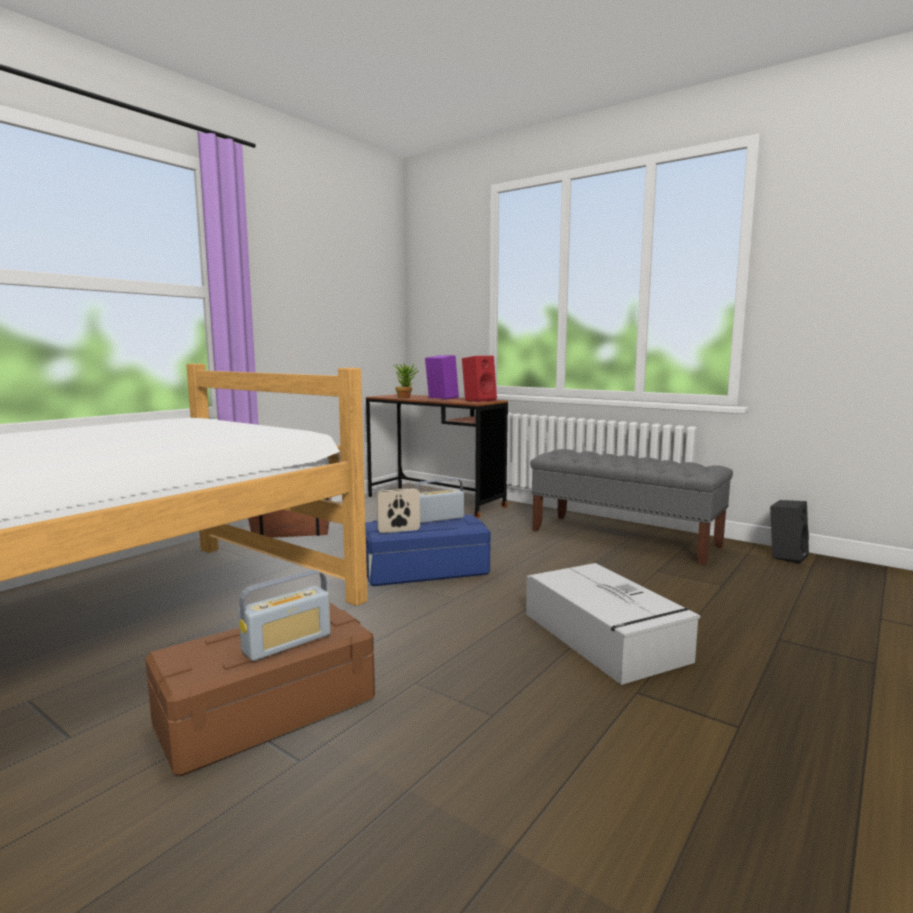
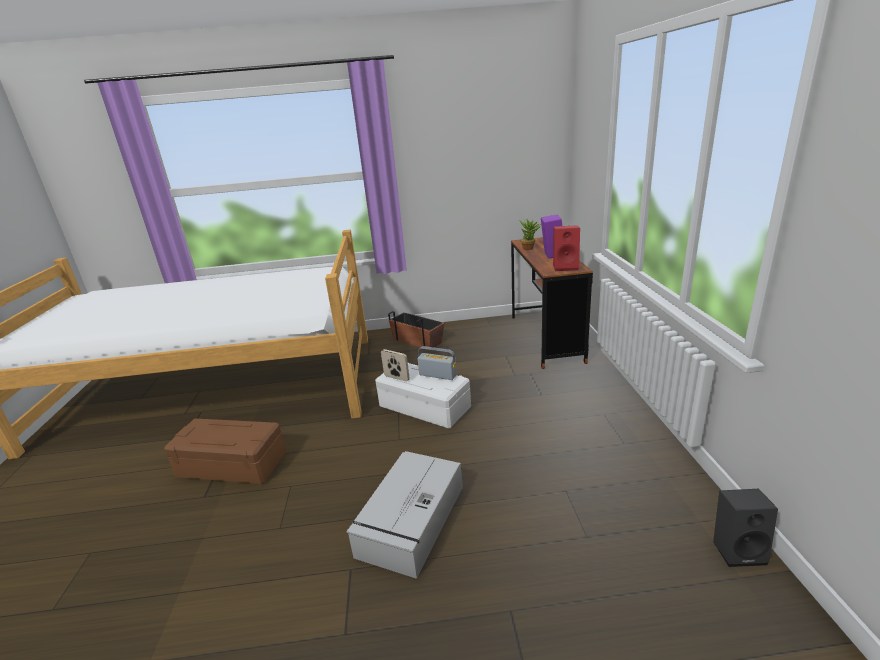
camera: 50 degrees right, 15 degrees up
radio [238,570,331,661] -> none
blue storage box [365,514,491,586] -> white storage box [375,363,471,429]
grey bench [530,449,733,566] -> none

